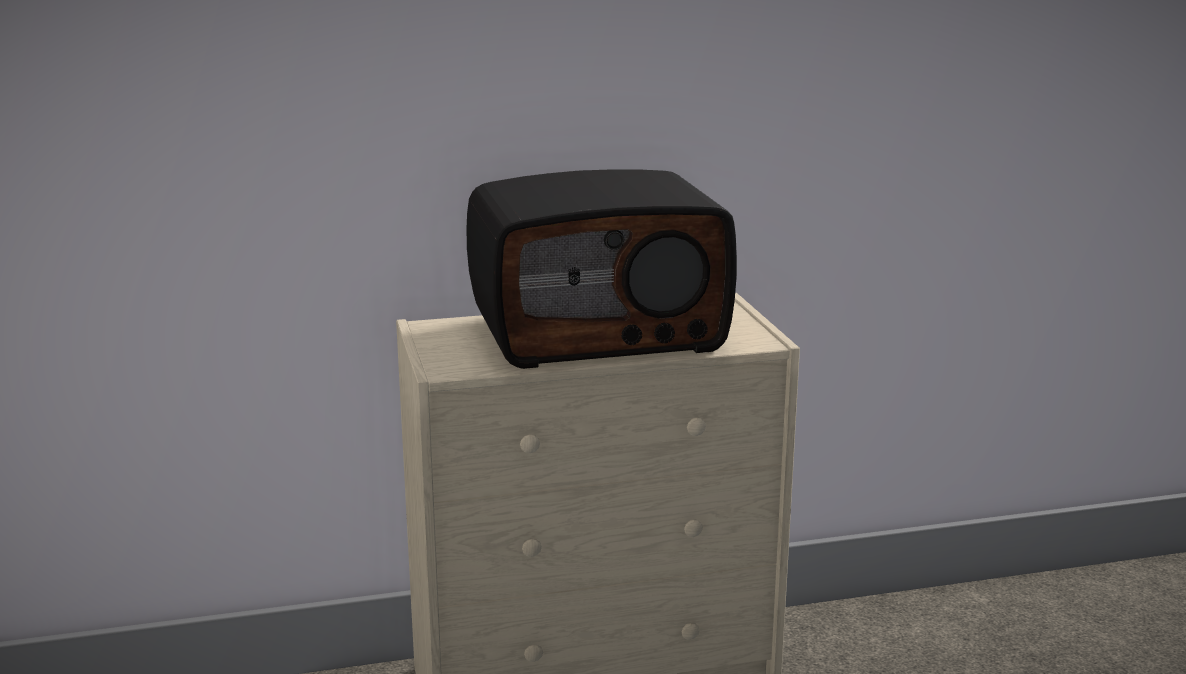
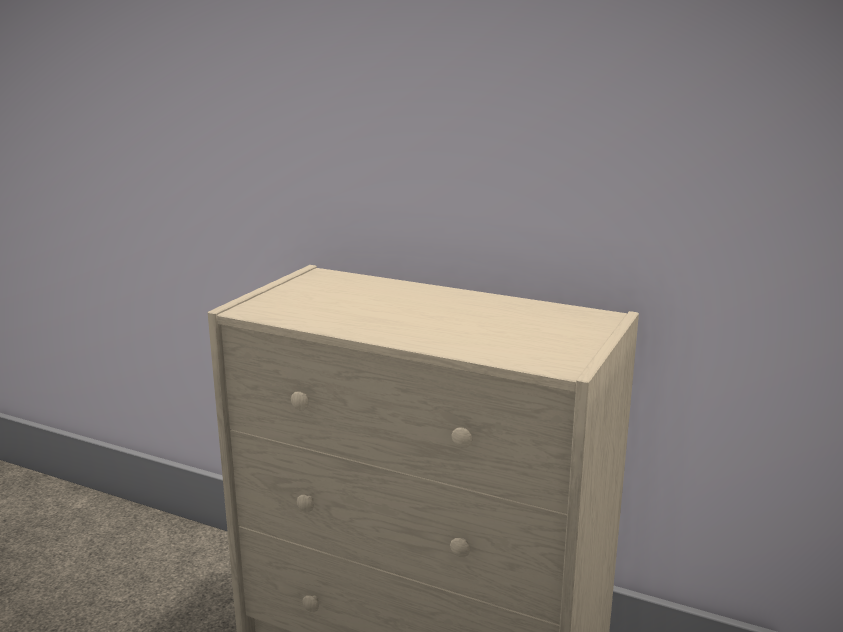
camera: 40 degrees right, 0 degrees up
radio [467,169,737,369] -> none

